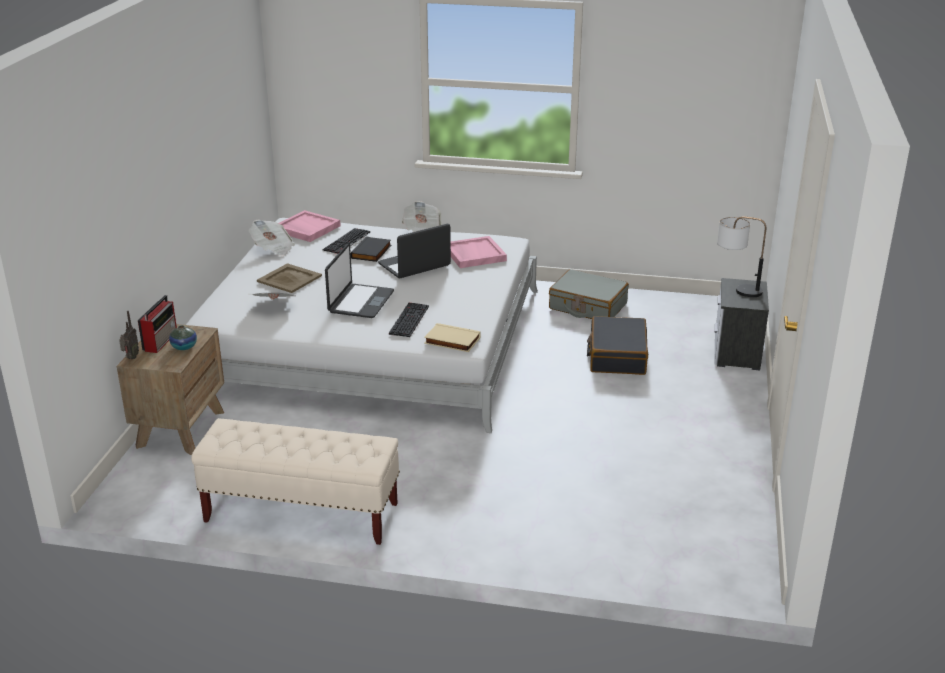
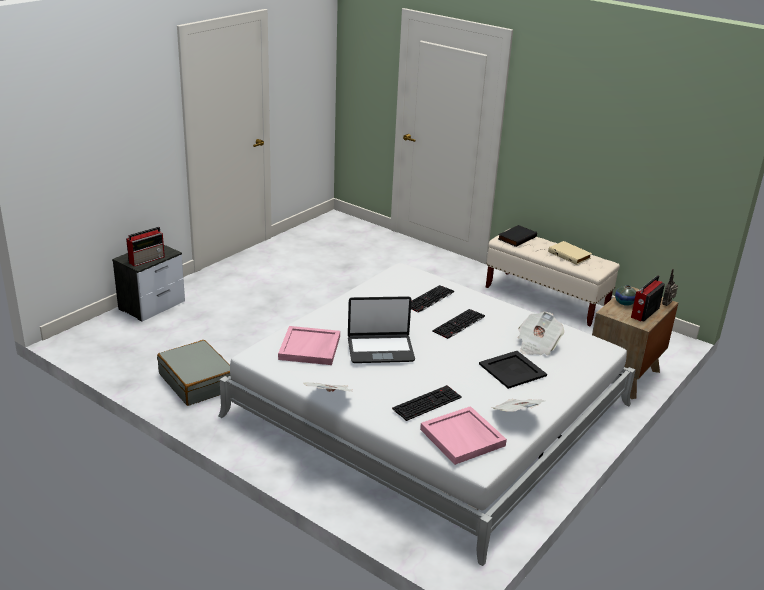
camera: 155 degrees left, 0 degrees up
beige tray [257,263,322,293] -> black tray [479,351,547,389]
laptop [325,244,394,318] -> keyboard [432,309,485,339]
black book [351,236,391,262] -> black book moved to [498,225,537,247]
beige book [424,323,481,352] -> beige book moved to [548,241,592,265]
black suitcase [587,316,648,375] -> none
table lamp [717,217,766,297] -> radio [126,227,165,266]

